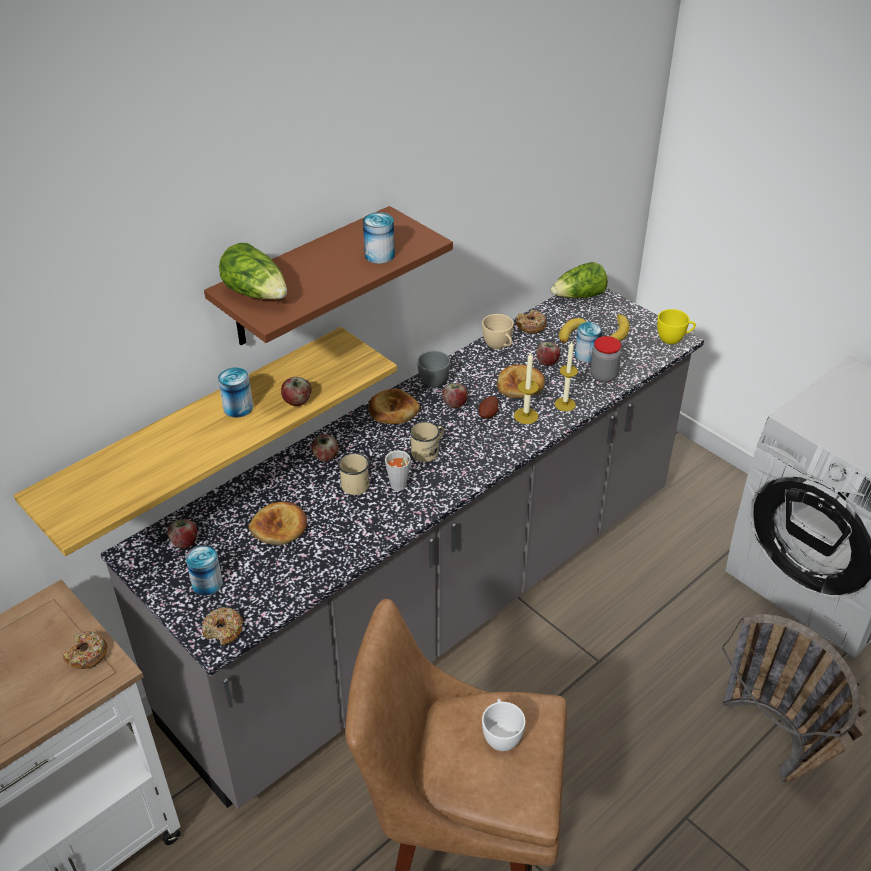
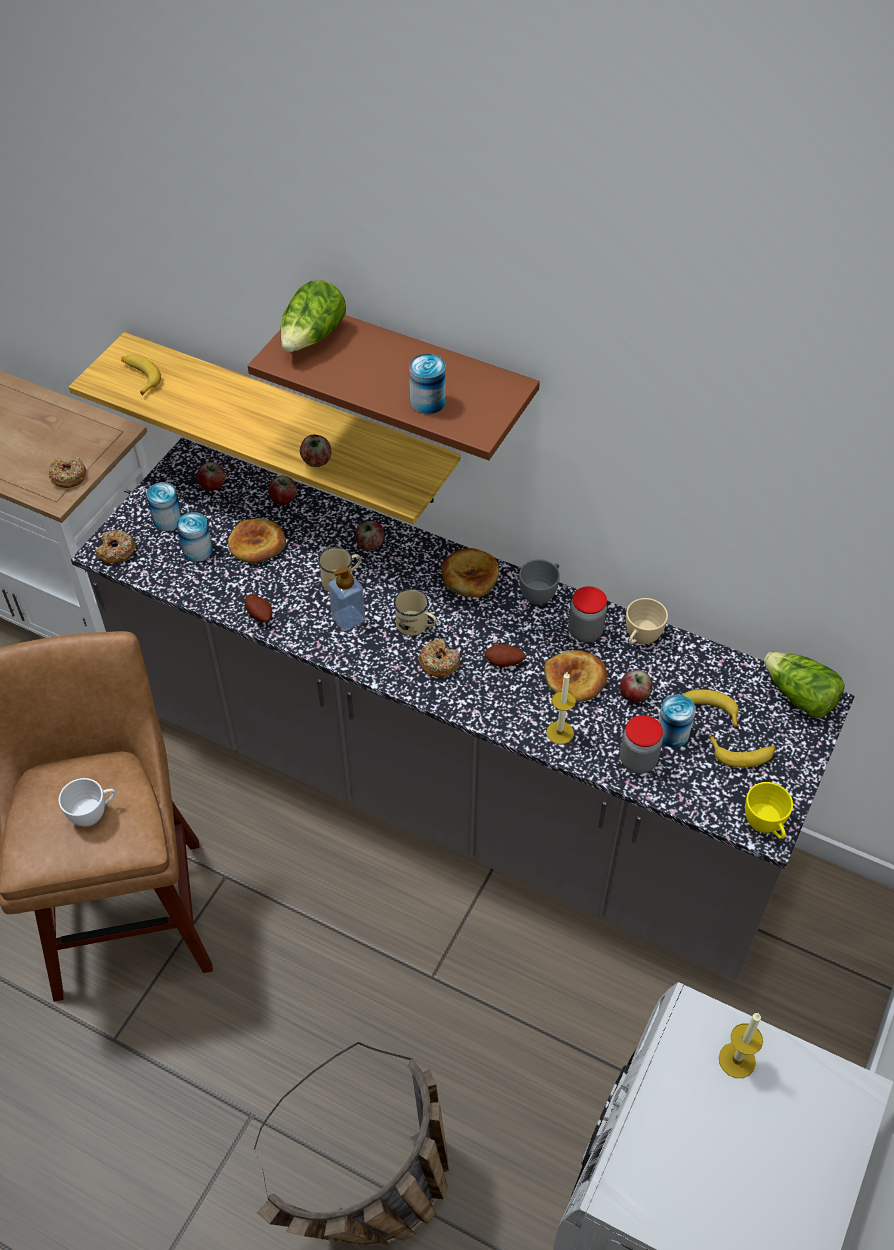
camera: 70 degrees right, 10 degrees up
can [218,367,253,418] -> can moved to [177,512,213,562]
grey cup [385,450,411,491] -> soap dispenser [328,566,365,631]
apple [442,383,468,408] -> apple moved to [268,476,297,505]
candle [514,353,539,424] -> candle moved to [719,1013,763,1078]
donut [516,310,547,334] -> donut moved to [418,638,460,677]
none -> banana [121,354,161,395]
none -> potato [245,594,273,622]
none -> jar [568,586,607,642]

